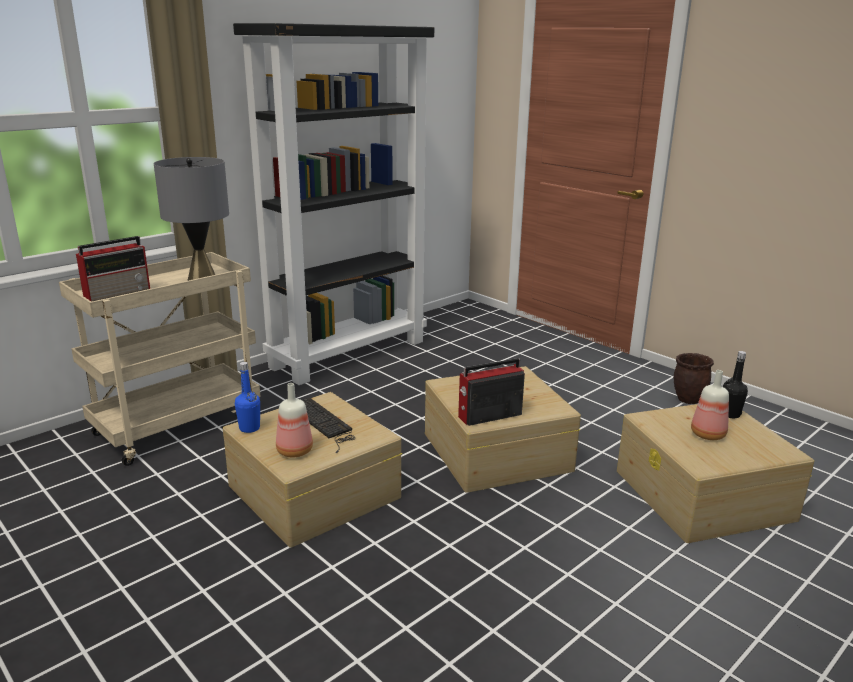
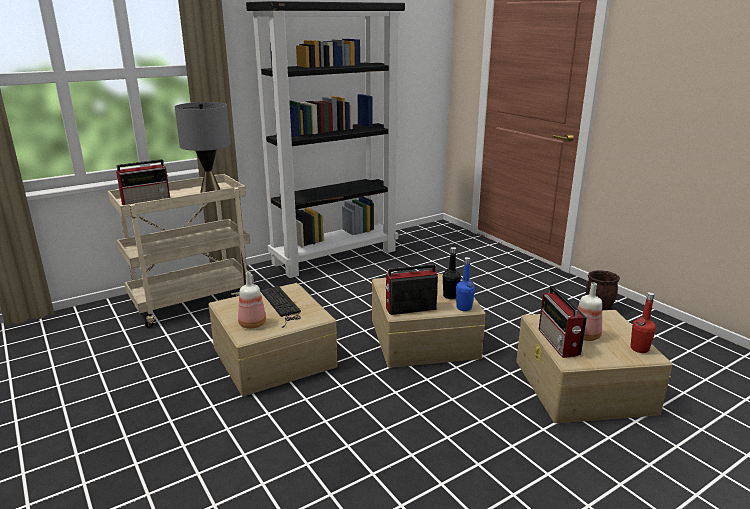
camera: 10 degrees right, 0 degrees up
blue bottle [235,362,260,433] -> blue bottle moved to [456,257,475,311]
black bottle [723,351,748,418] -> black bottle moved to [443,247,461,299]
none -> radio [539,286,587,358]
none -> red bottle [631,292,656,353]

